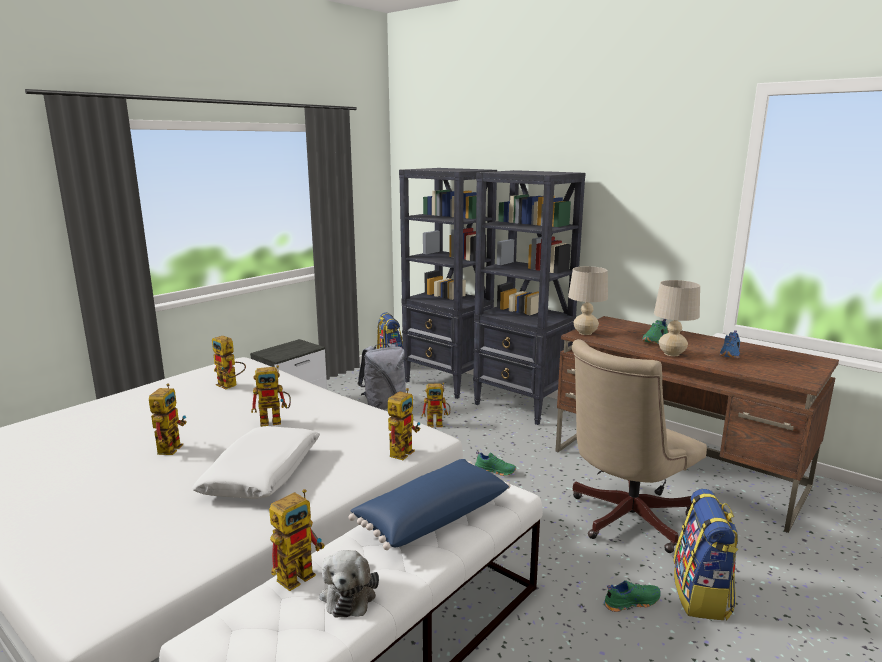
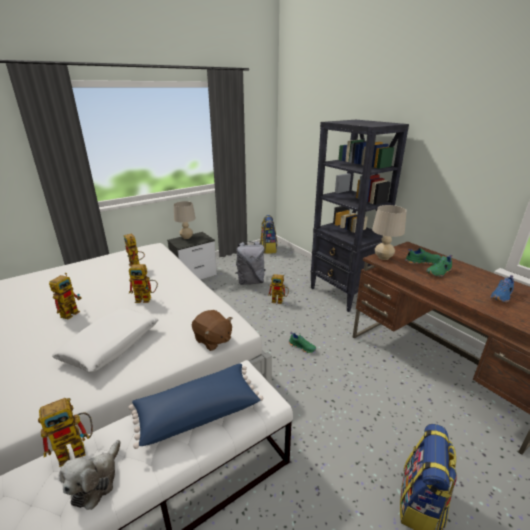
camera: 15 degrees right, 10 degrees up
toy robot [388,388,420,460] -> brown plush toy [192,310,232,351]
black bookcase [399,168,497,399] -> none
beige office chair [572,339,707,553] -> none
green shoe [604,580,661,612] -> green shoe moved to [405,248,441,264]
beige table lamp [654,280,700,356] -> beige table lamp moved to [174,201,196,239]

